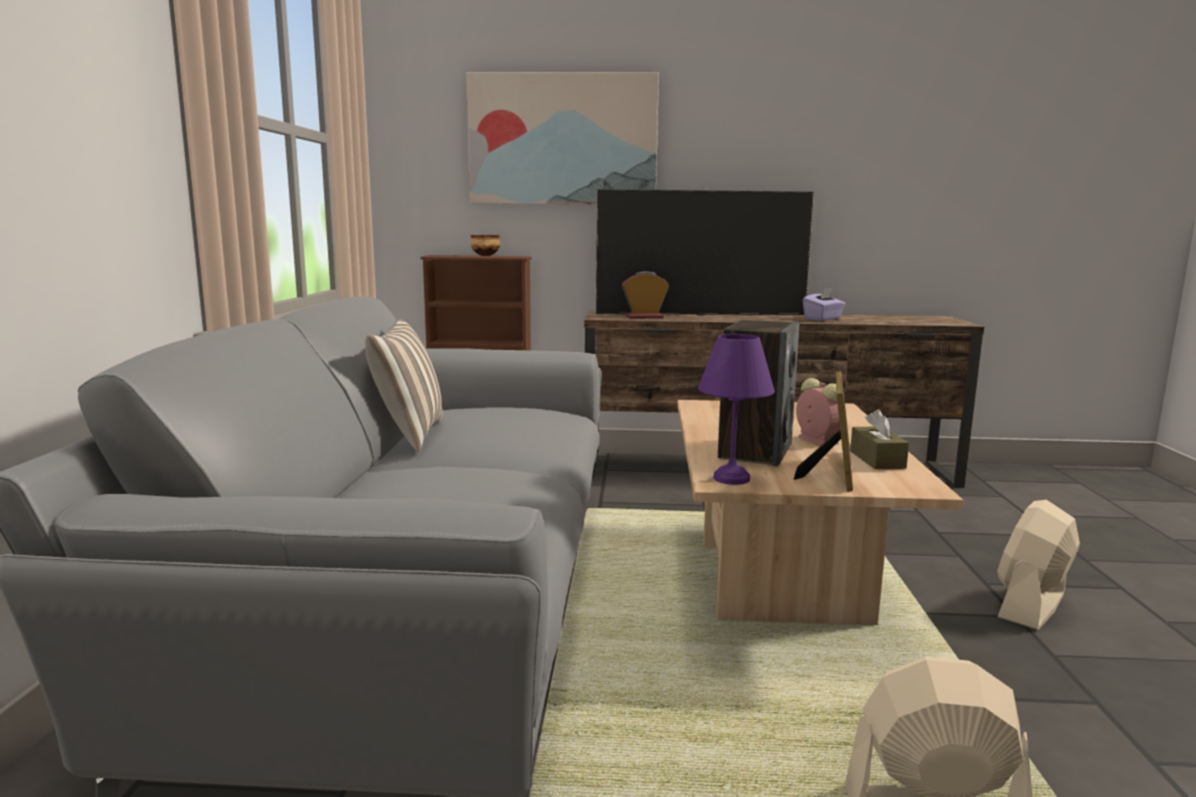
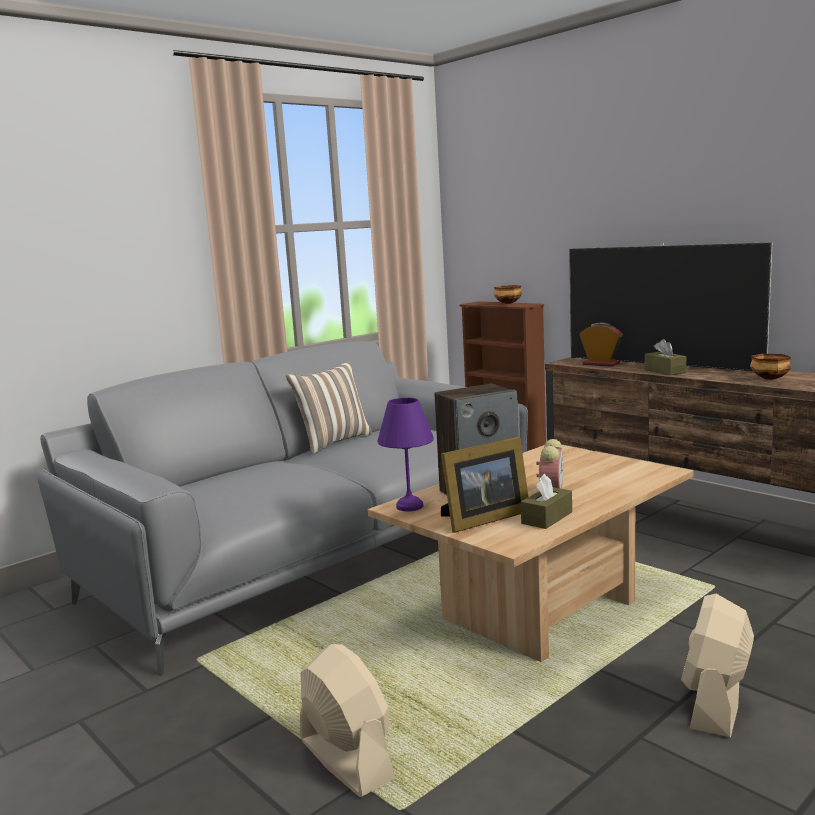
camera: 45 degrees right, 0 degrees up
picture [466,72,659,204] -> none
purple tissue box [803,287,846,321] -> bowl [750,354,791,380]
beige fan [997,500,1080,630] -> beige fan turned 60 degrees counterclockwise [681,594,754,737]
none -> brown tissue box [645,339,686,375]

